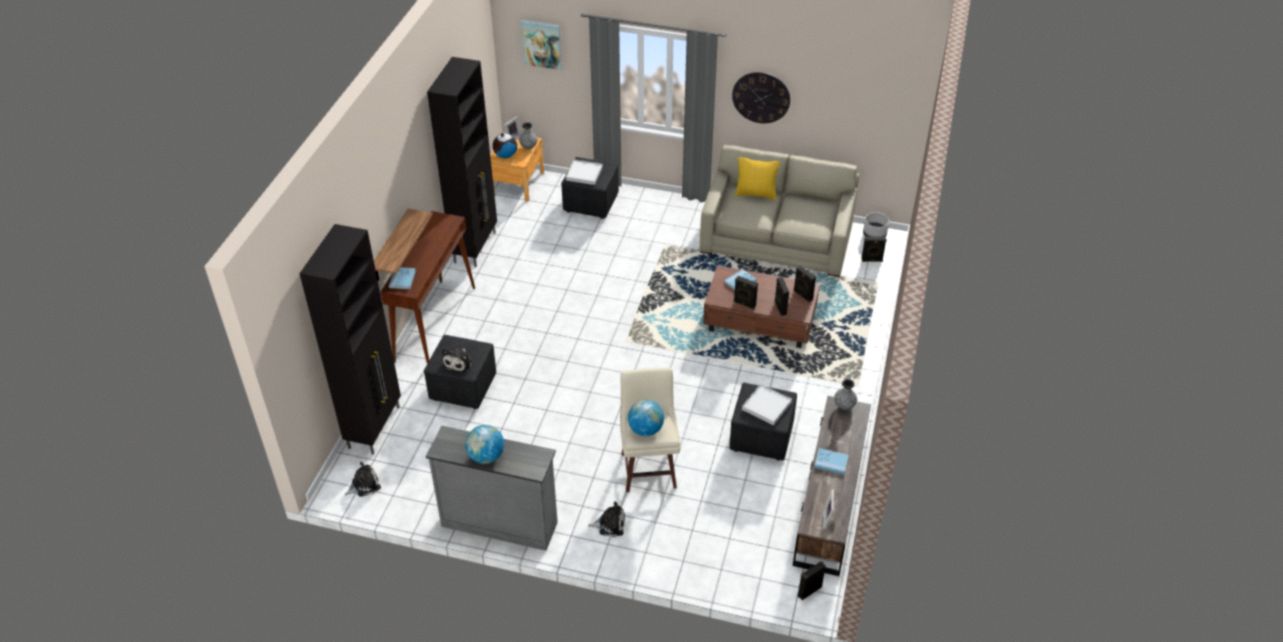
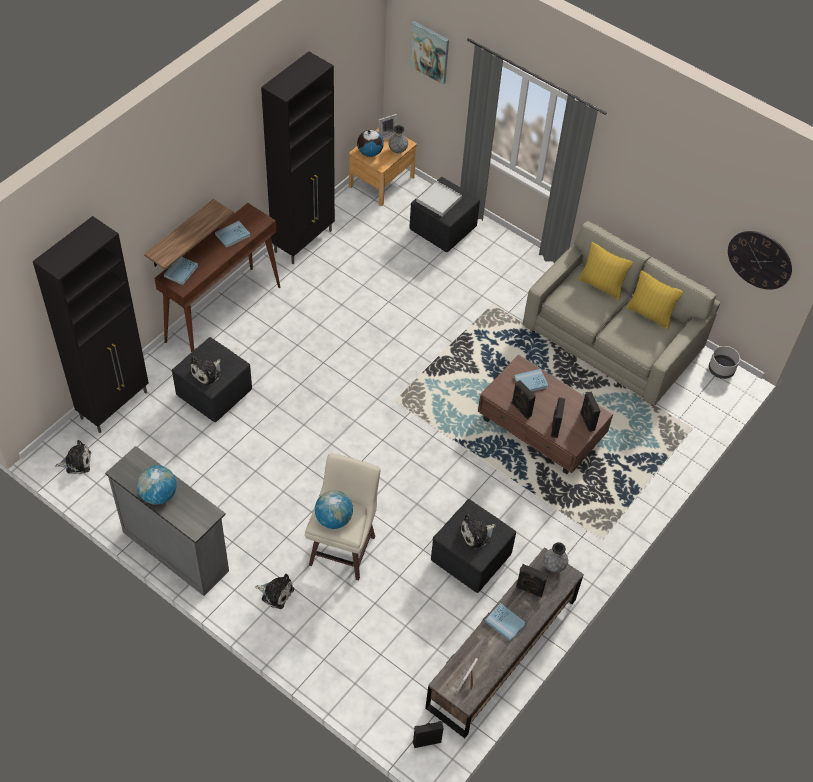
camera: 20 degrees right, 10 degrees up
wall clock [732,72,790,123] -> wall clock moved to [728,231,792,290]
white tray [742,384,792,425] -> plush toy [459,514,496,550]
black speaker [862,237,887,262] -> black speaker moved to [516,564,548,597]
none -> blue book [215,221,250,248]
none -> yellow pillow [626,271,683,329]

